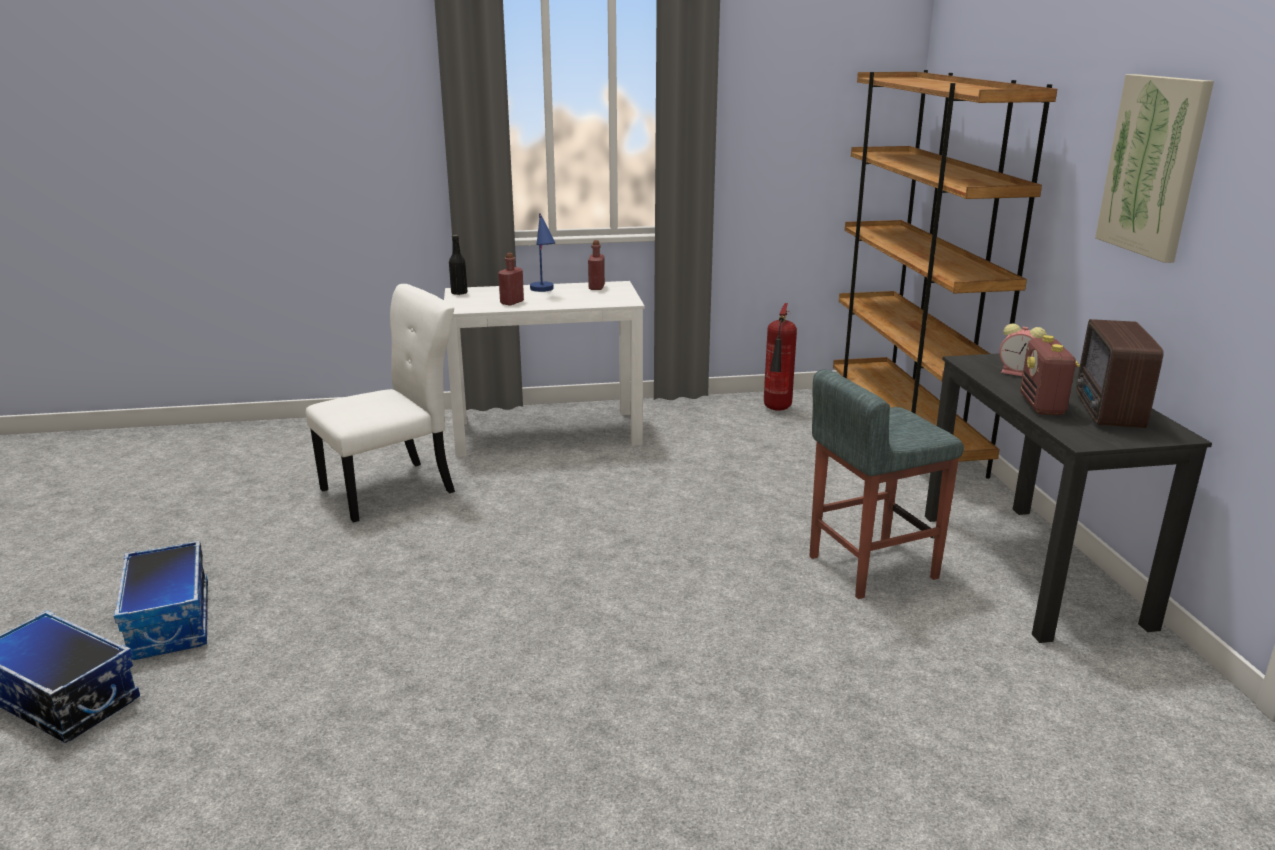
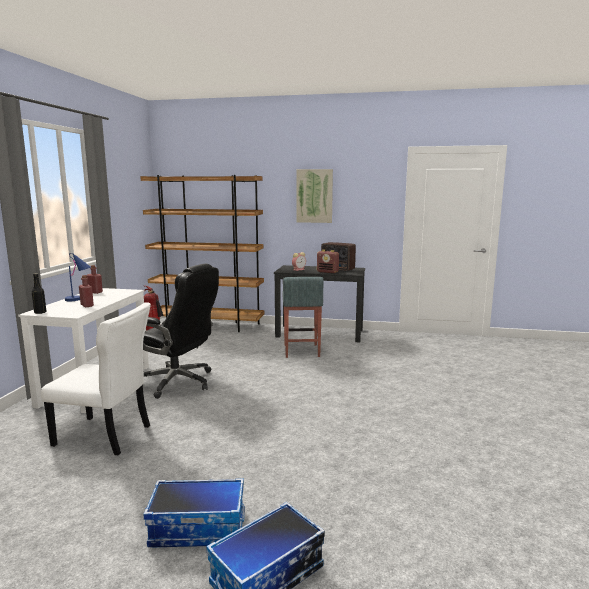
camera: 70 degrees left, 10 degrees down
white chair [306,284,455,523] -> white chair turned 120 degrees clockwise [41,302,151,455]
none -> black office chair [143,264,219,399]

